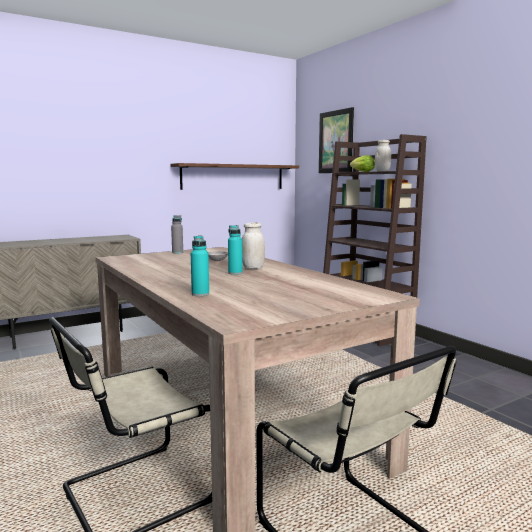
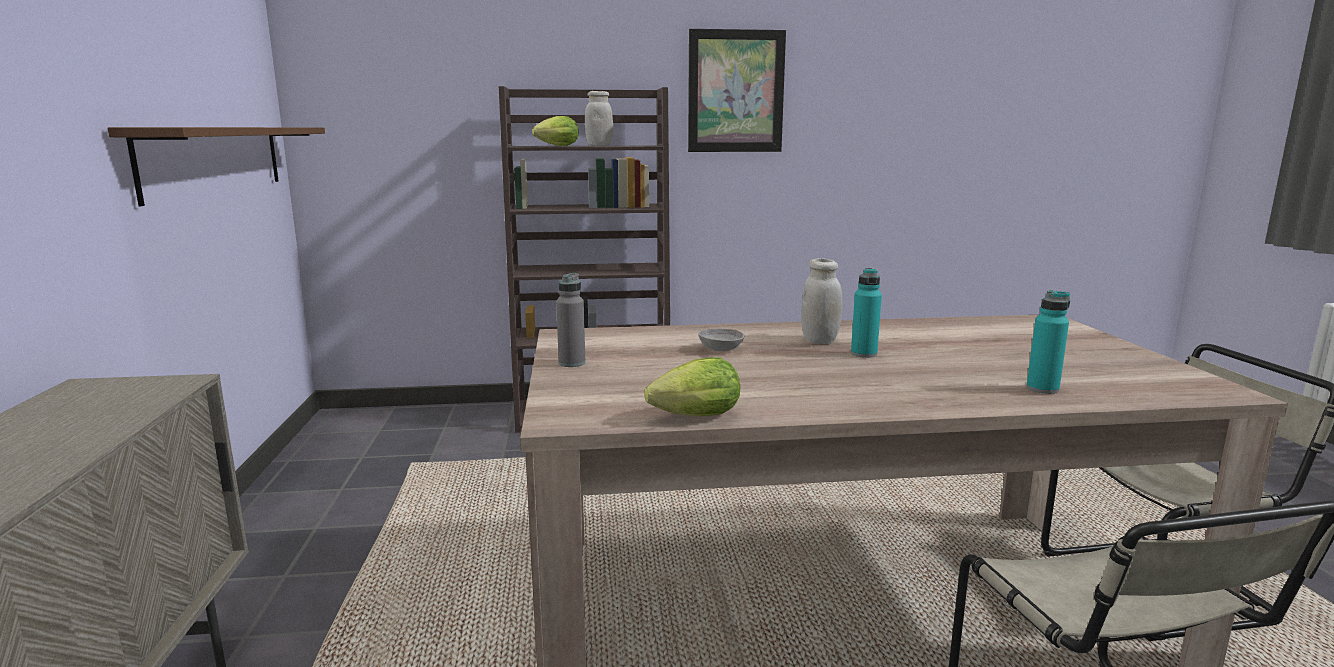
camera: 65 degrees left, 5 degrees up
picture [319,107,354,173] -> picture moved to [688,29,786,152]
none -> lettuce [644,357,740,416]

